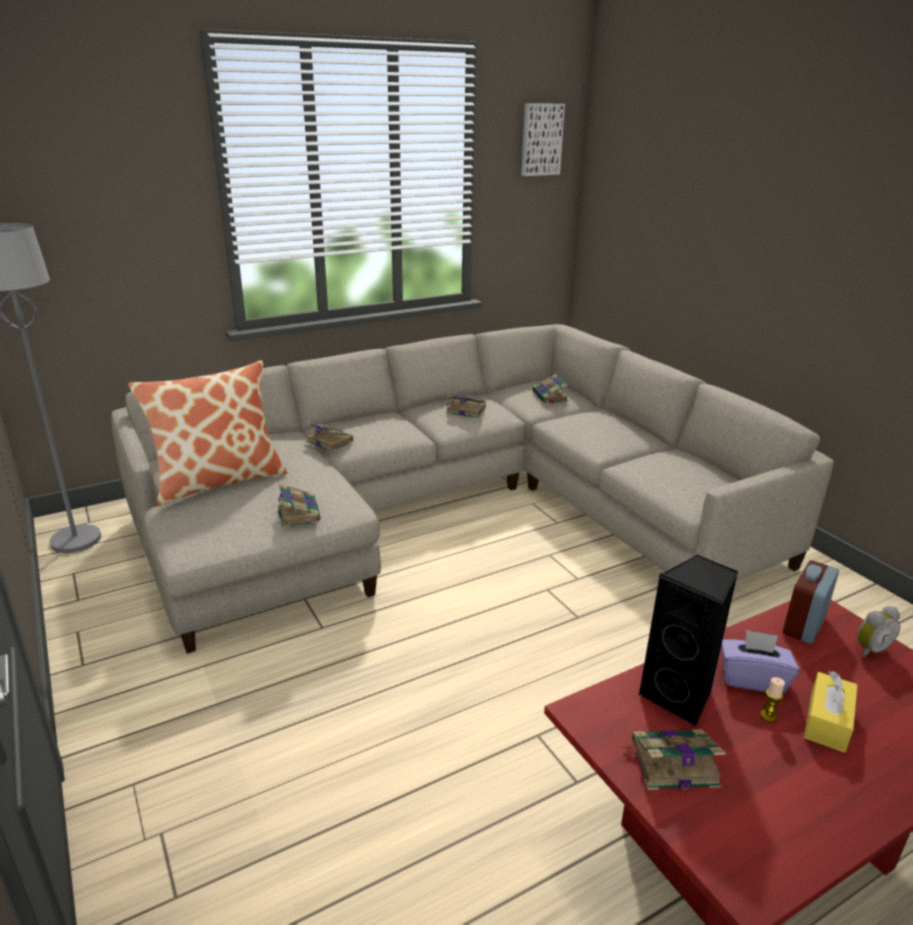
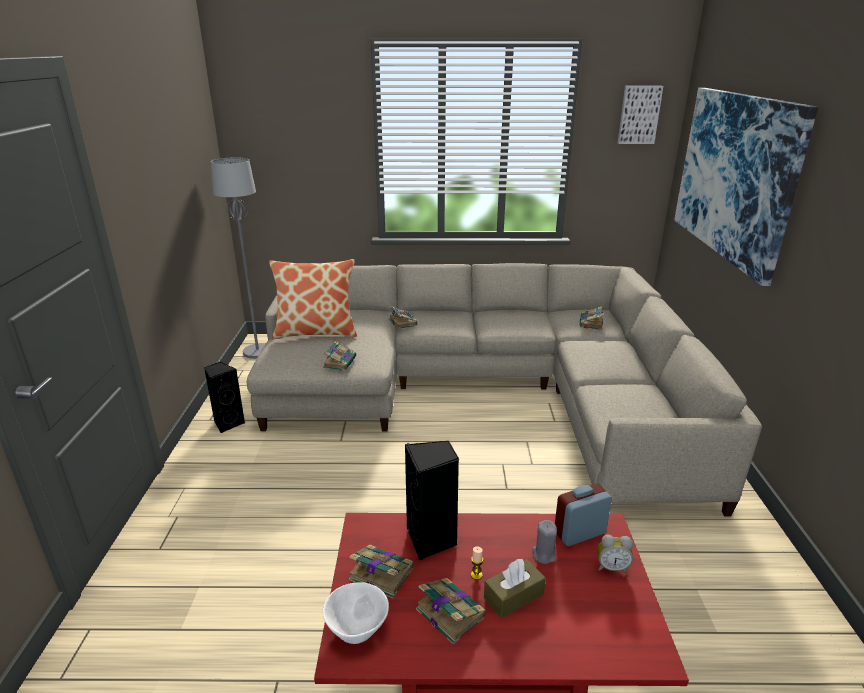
camera: 30 degrees right, 0 degrees up
book [445,395,486,418] -> book moved to [416,578,486,644]
purple tissue box [721,630,799,694] -> none
yellow tissue box [804,671,858,753] -> brown tissue box [484,559,546,618]
none -> black speaker [204,362,245,433]
none -> white bowl [323,582,389,644]
none -> grey candle [532,520,557,564]
none -> picture [674,88,818,286]

